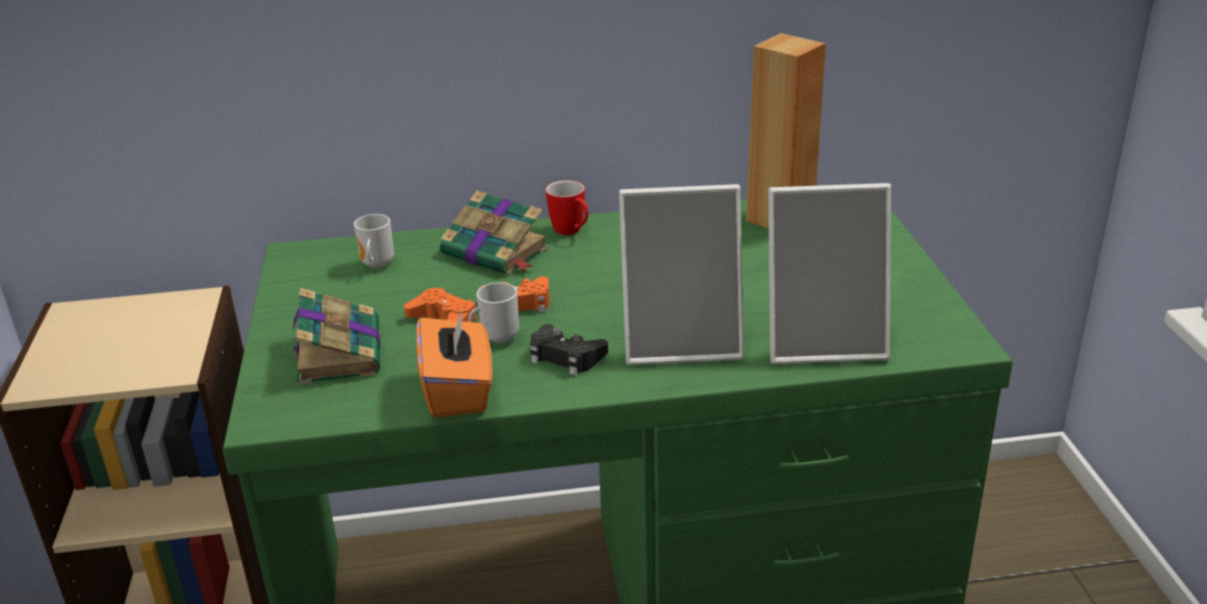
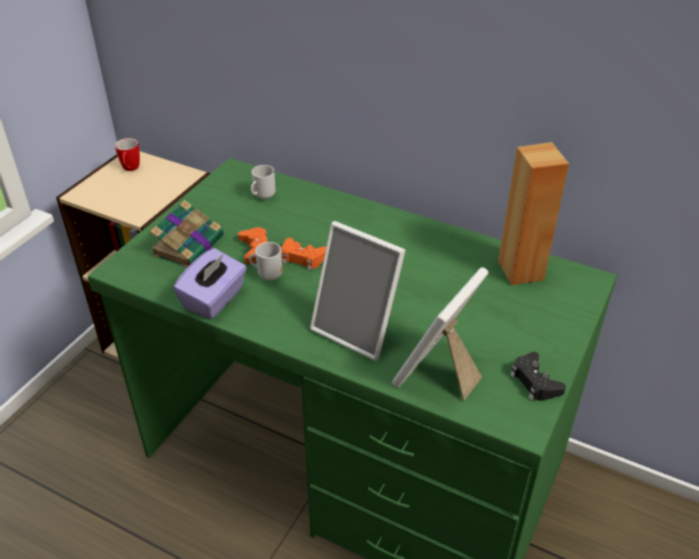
camera: 35 degrees right, 10 degrees up
orange tissue box [416,306,493,418] -> purple tissue box [173,248,247,319]
book [440,190,549,275] -> none
black game controller [530,324,608,376] -> black game controller moved to [510,352,566,401]
mug [546,180,589,235] -> mug moved to [115,138,140,171]
picture frame [768,183,891,364] -> picture frame turned 90 degrees clockwise [392,267,489,401]

